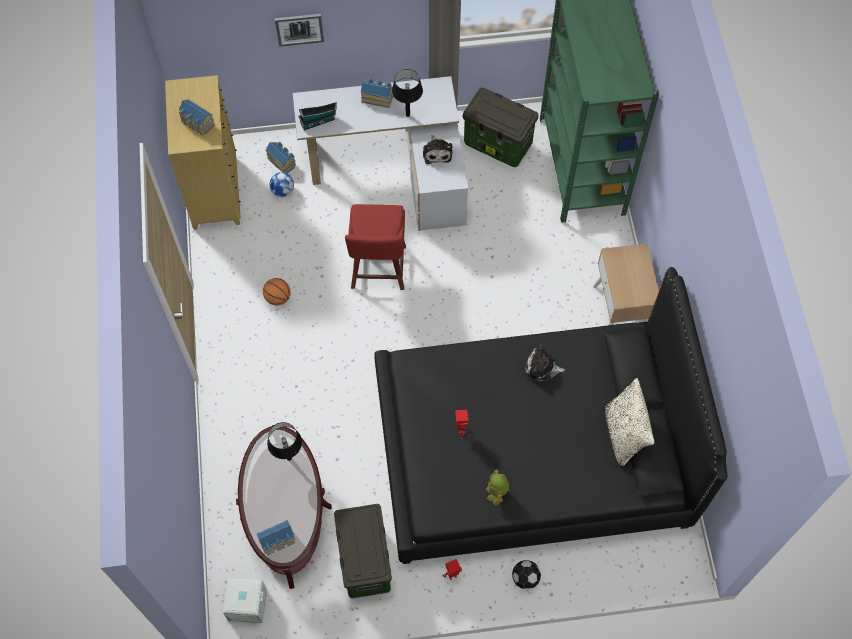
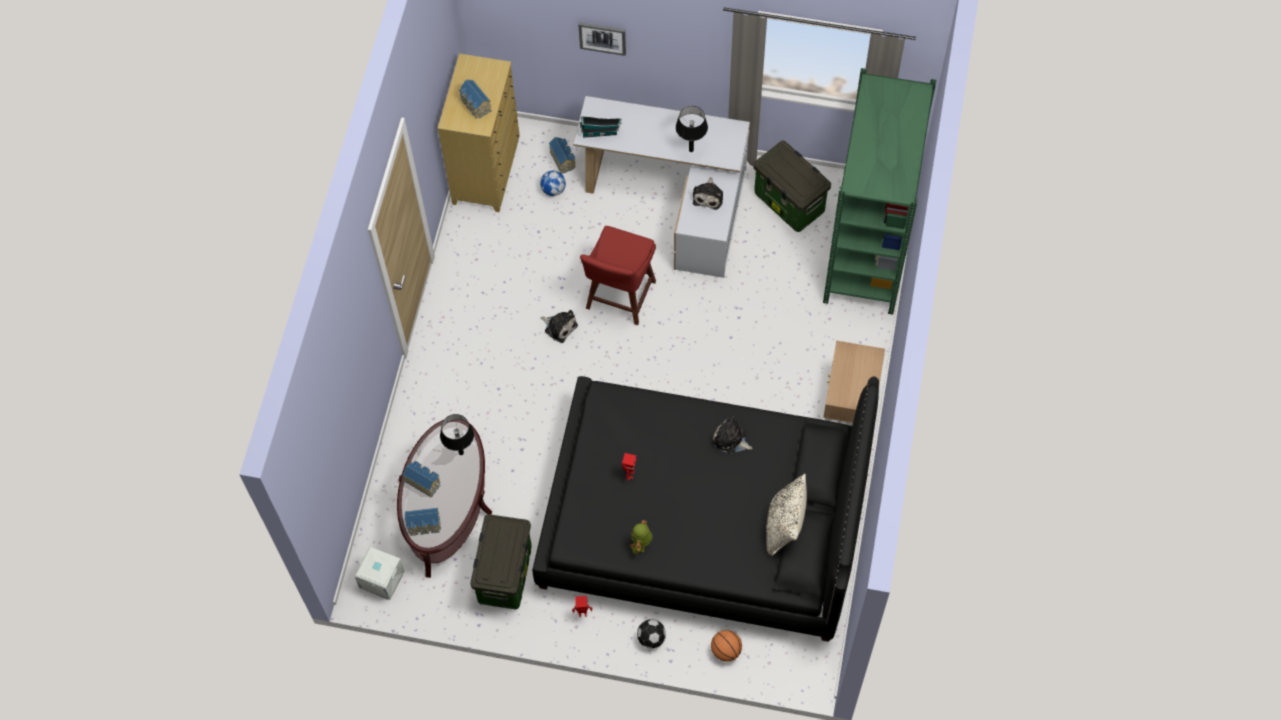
camera: 20 degrees right, 0 degrees up
basketball [263,278,291,305] -> basketball moved to [711,630,742,662]
toy house [361,79,393,108] -> toy house moved to [403,461,441,498]
none -> plush toy [541,310,578,343]

